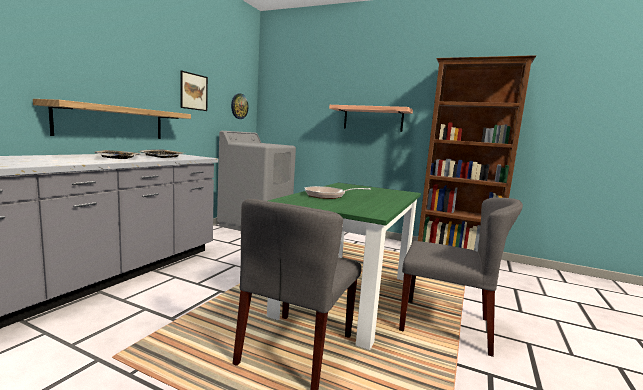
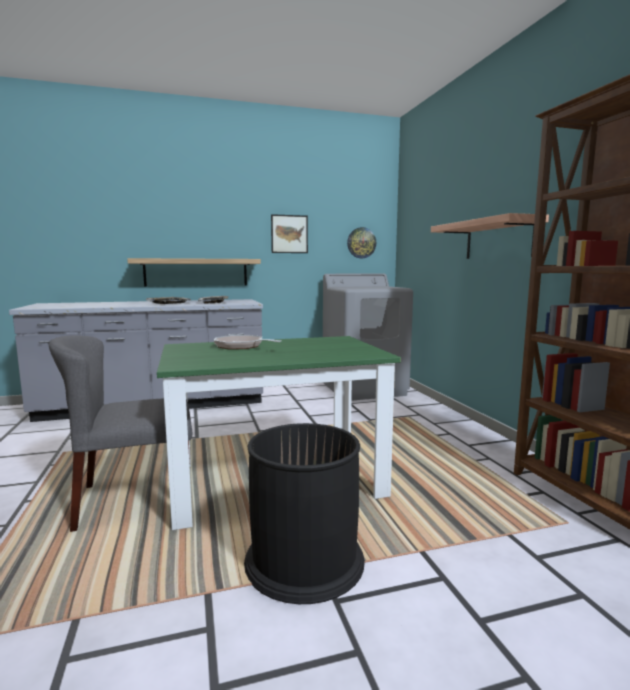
camera: 50 degrees right, 0 degrees up
grey chair [399,197,523,357] -> black trash can [244,423,365,604]

